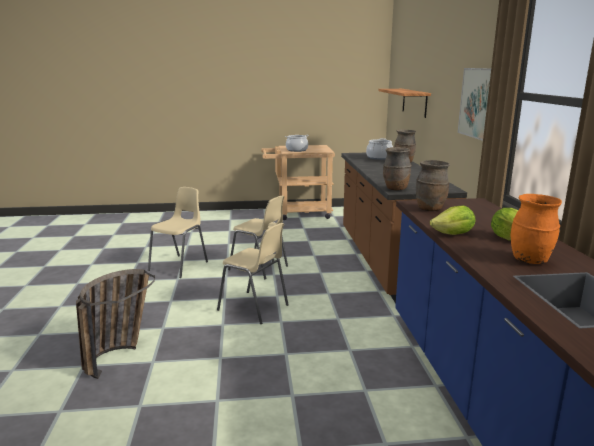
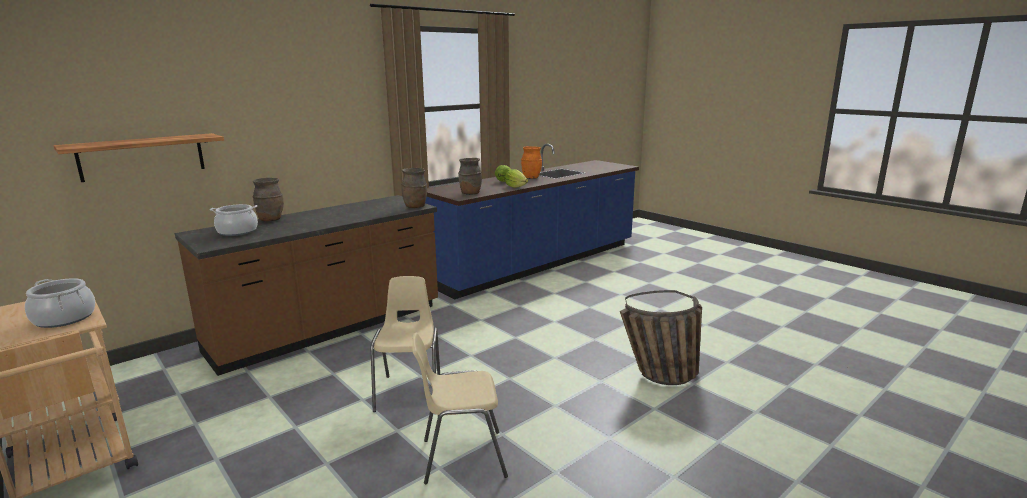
camera: 125 degrees left, 0 degrees up
beige chair [217,223,289,324] -> none
picture [458,68,491,141] -> none

